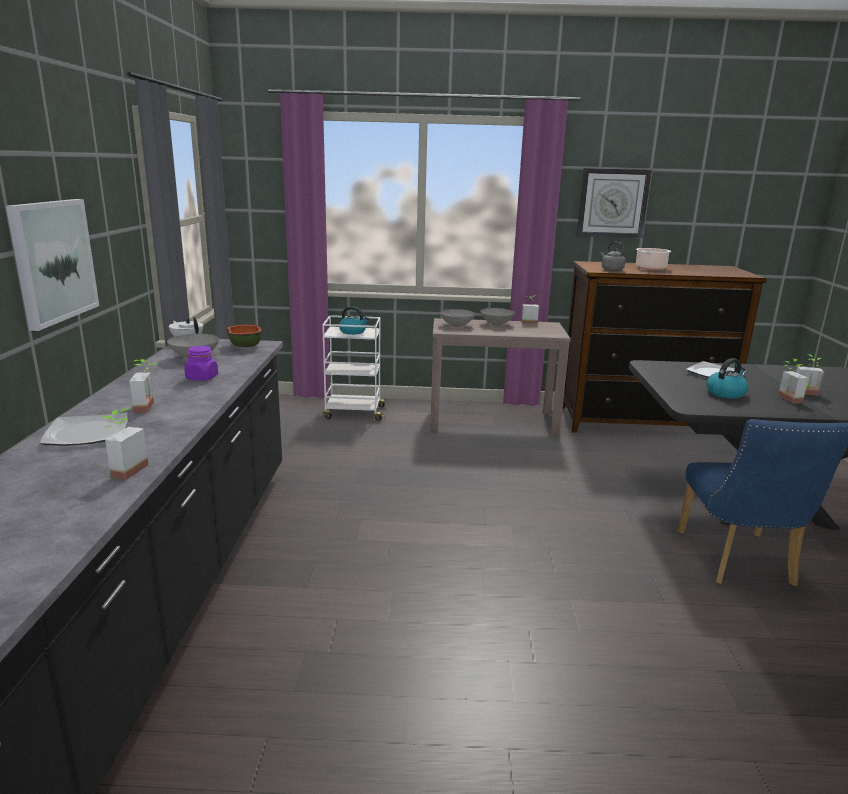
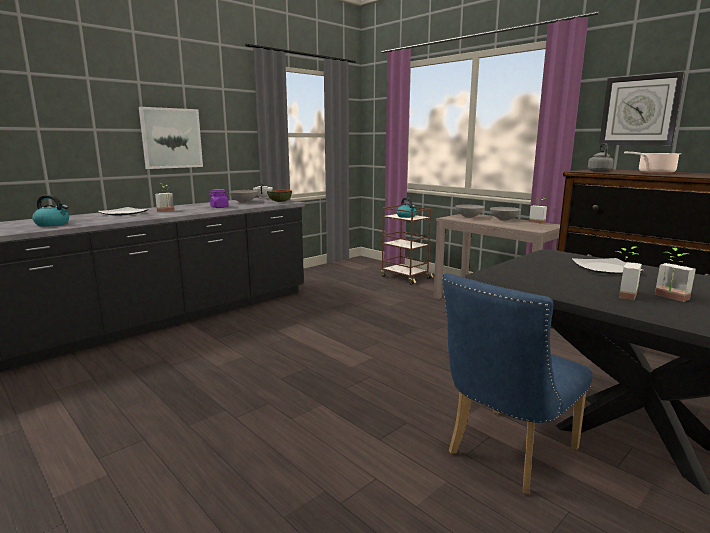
camera: 45 degrees right, 5 degrees down
potted plant [103,408,148,480] -> none
white cart [322,315,388,421] -> brown cart [381,205,433,285]
kettle [706,358,748,399] -> kettle moved to [32,195,69,227]

